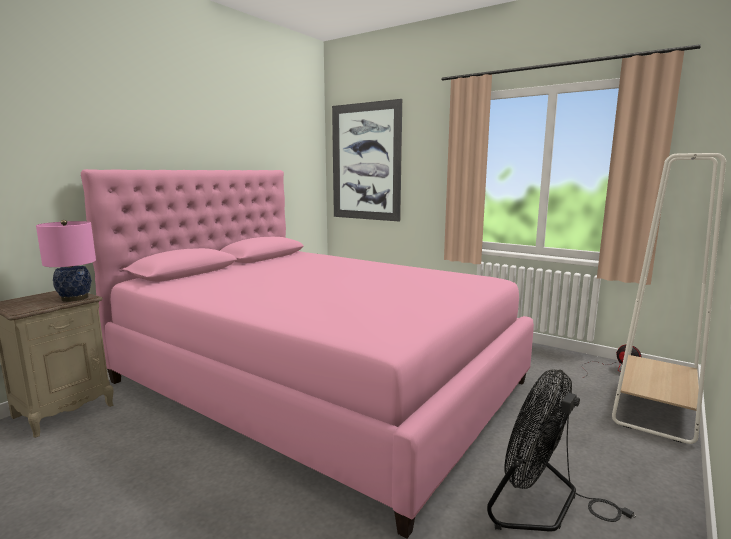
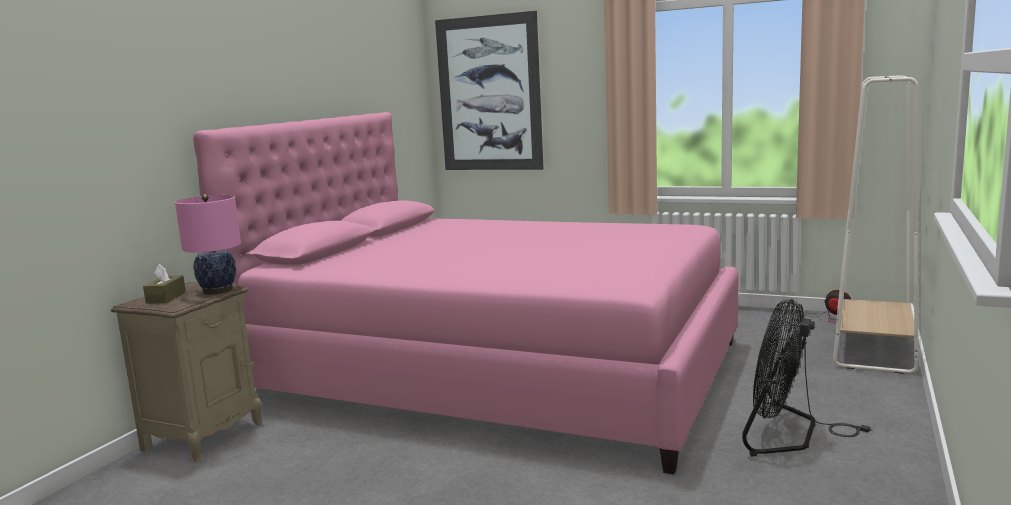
camera: 10 degrees left, 0 degrees up
none -> brown tissue box [143,264,186,304]

